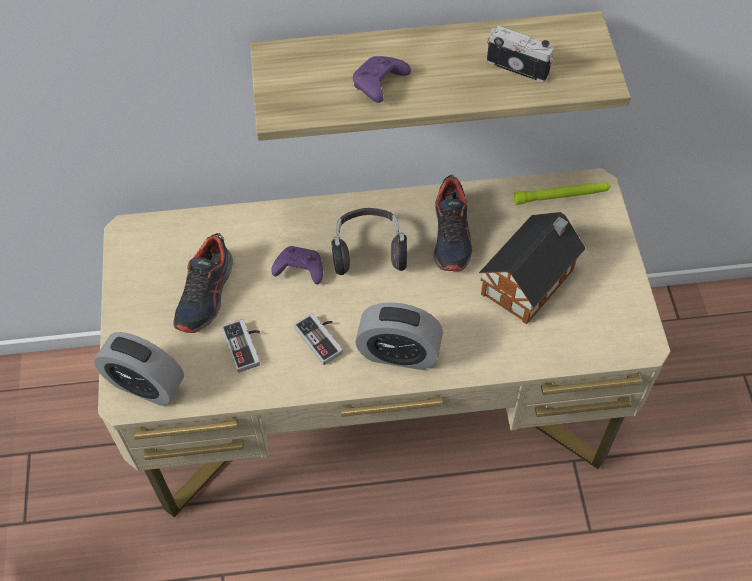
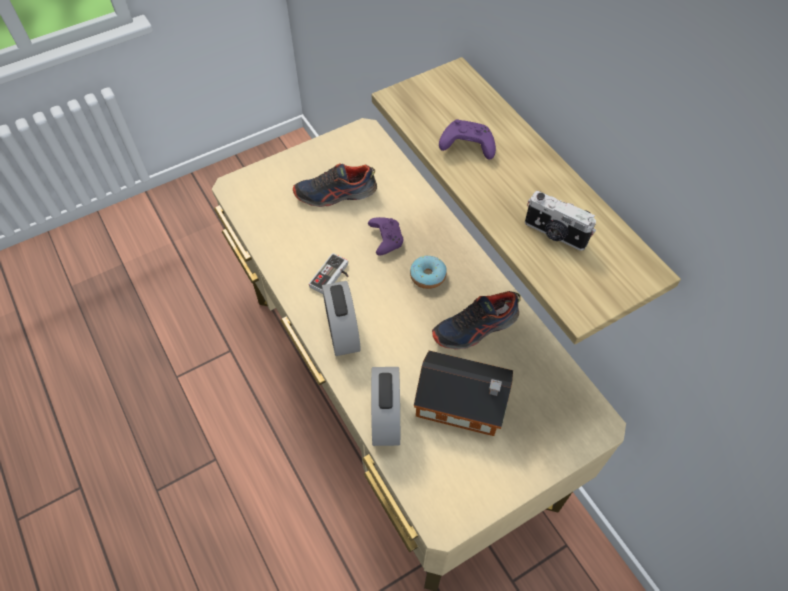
camera: 65 degrees right, 0 degrees up
alarm clock [94,332,184,406] -> alarm clock moved to [371,367,400,446]
game controller [222,319,260,373] -> none
headphones [331,208,407,275] -> donut [410,256,447,289]
camera [487,25,554,82] -> camera turned 120 degrees clockwise [525,191,596,251]
green flashlight [514,182,611,205] -> none

